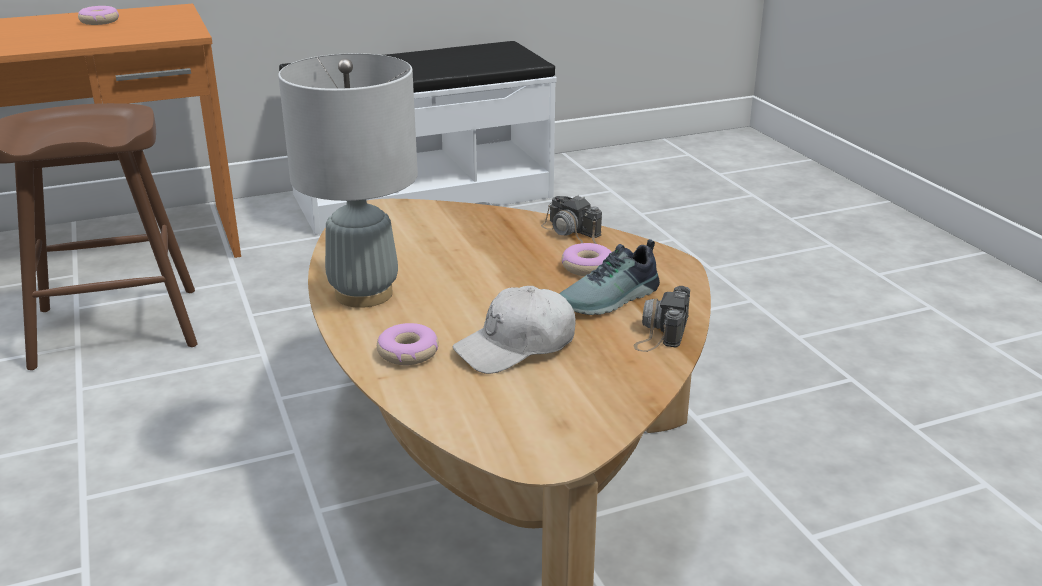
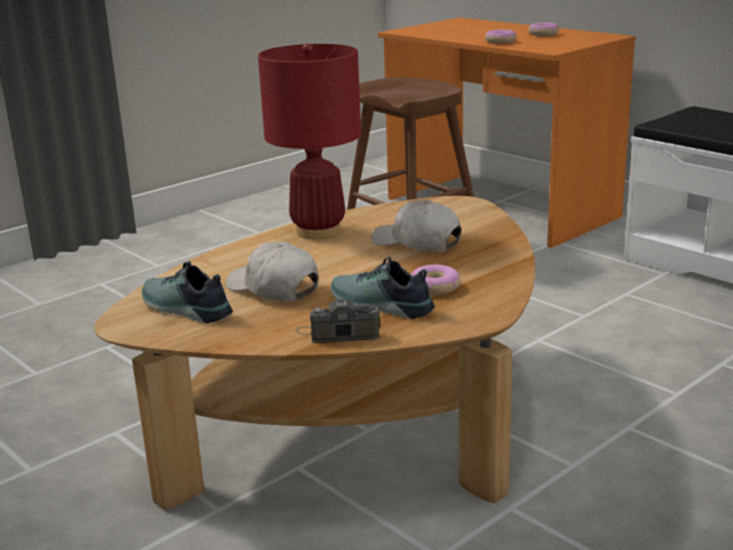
camera: 70 degrees right, 5 degrees down
grey table lamp [278,53,418,308] -> red table lamp [258,43,361,239]
donut [377,323,439,365] -> donut moved to [485,29,517,44]
camera [541,195,602,244] -> none
none -> shoe [142,261,233,323]
none -> white cap [371,200,462,252]

